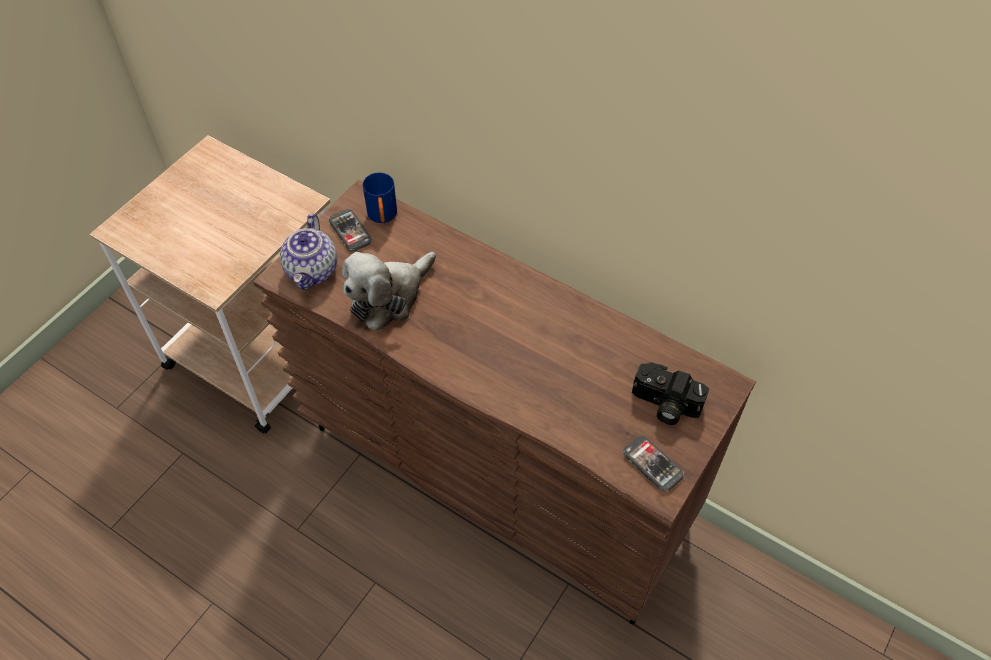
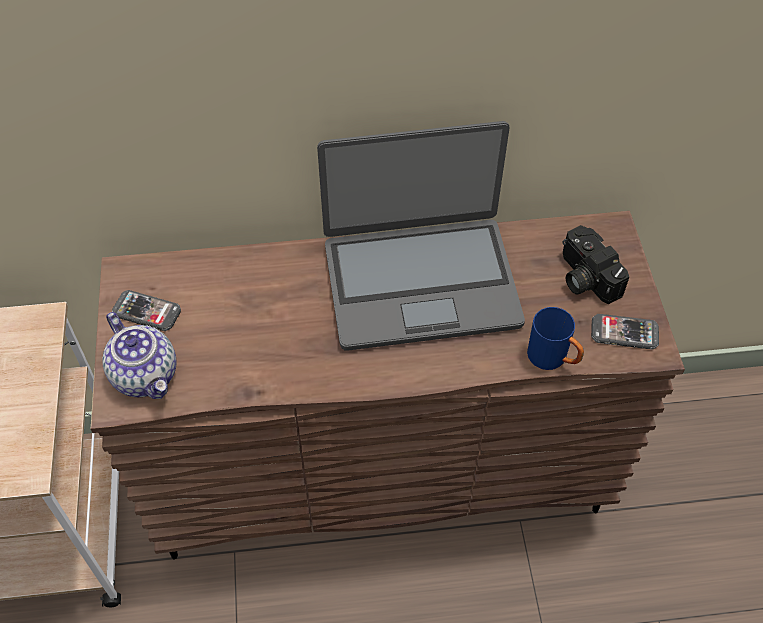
camera: 40 degrees left, 0 degrees up
plush toy [342,252,436,331] -> none
blue mug [363,173,397,223] -> blue mug moved to [527,307,584,370]
camera [632,362,709,425] -> camera turned 75 degrees clockwise [563,225,629,304]
none -> laptop [317,121,525,351]

